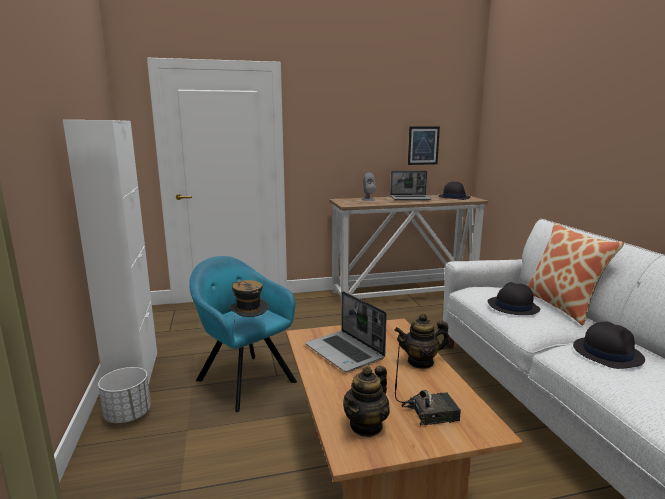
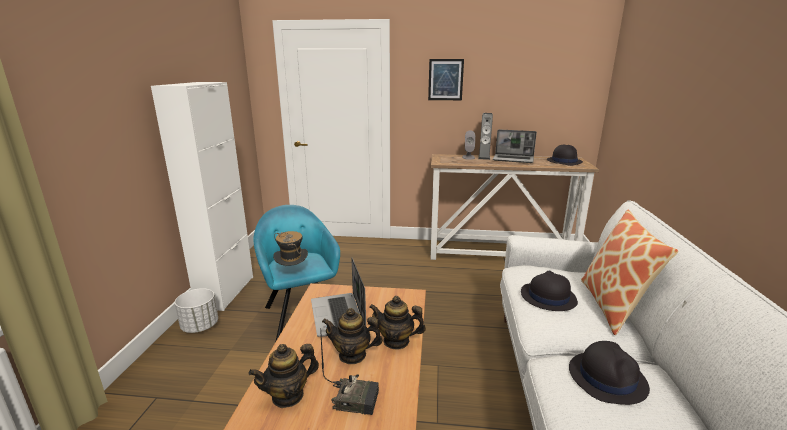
camera: 20 degrees right, 5 degrees up
picture [408,126,440,165] -> picture moved to [428,59,464,100]
none -> teapot [322,308,383,364]
none -> speaker [478,113,493,160]

